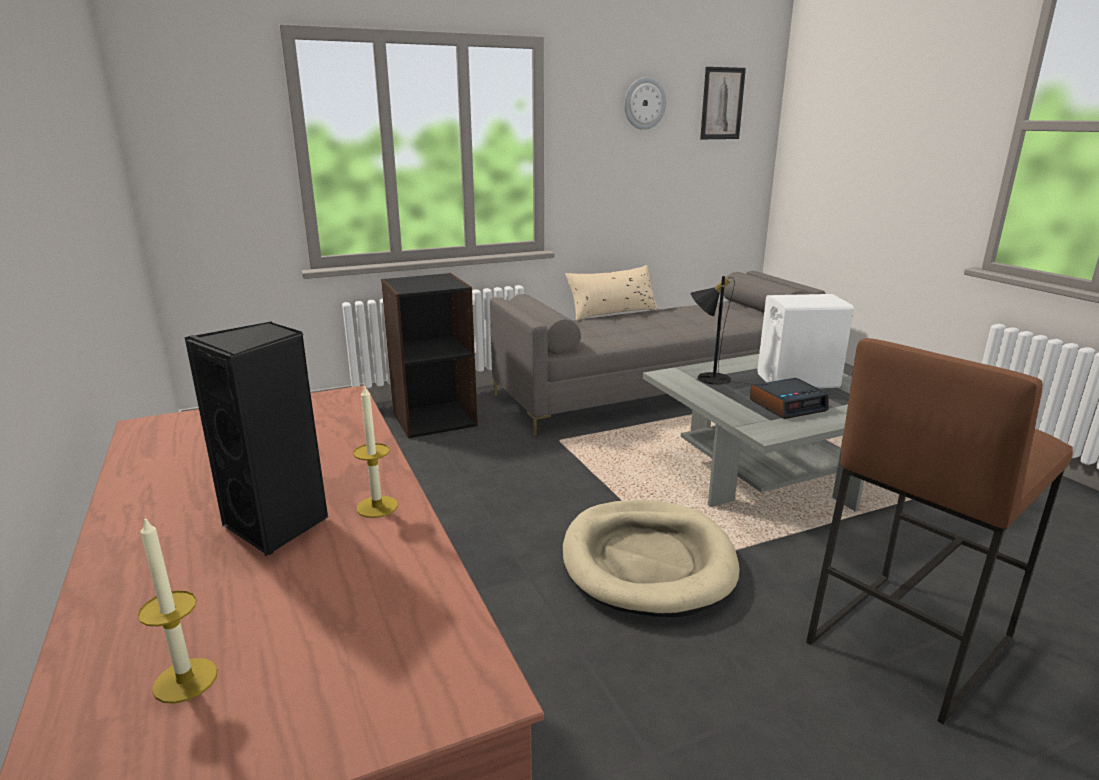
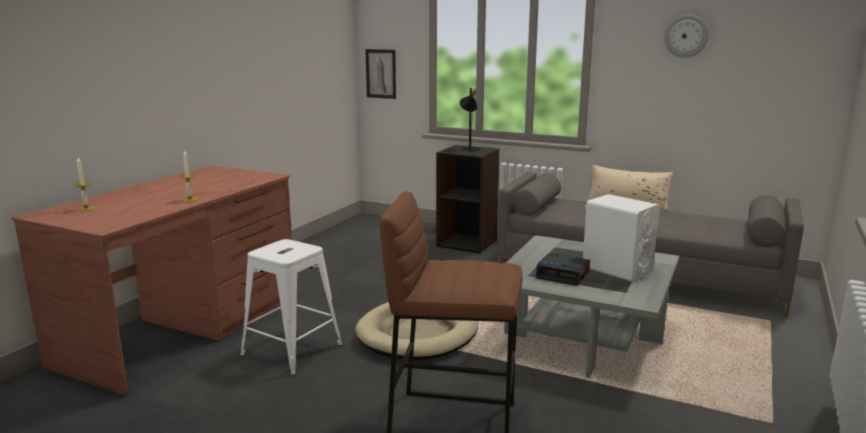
camera: 50 degrees right, 5 degrees down
black speaker [185,322,329,556] -> none
black table lamp [691,276,735,385] -> black table lamp moved to [459,88,479,152]
picture [700,67,746,139] -> picture moved to [365,49,396,99]
none -> white stool [241,239,342,375]

